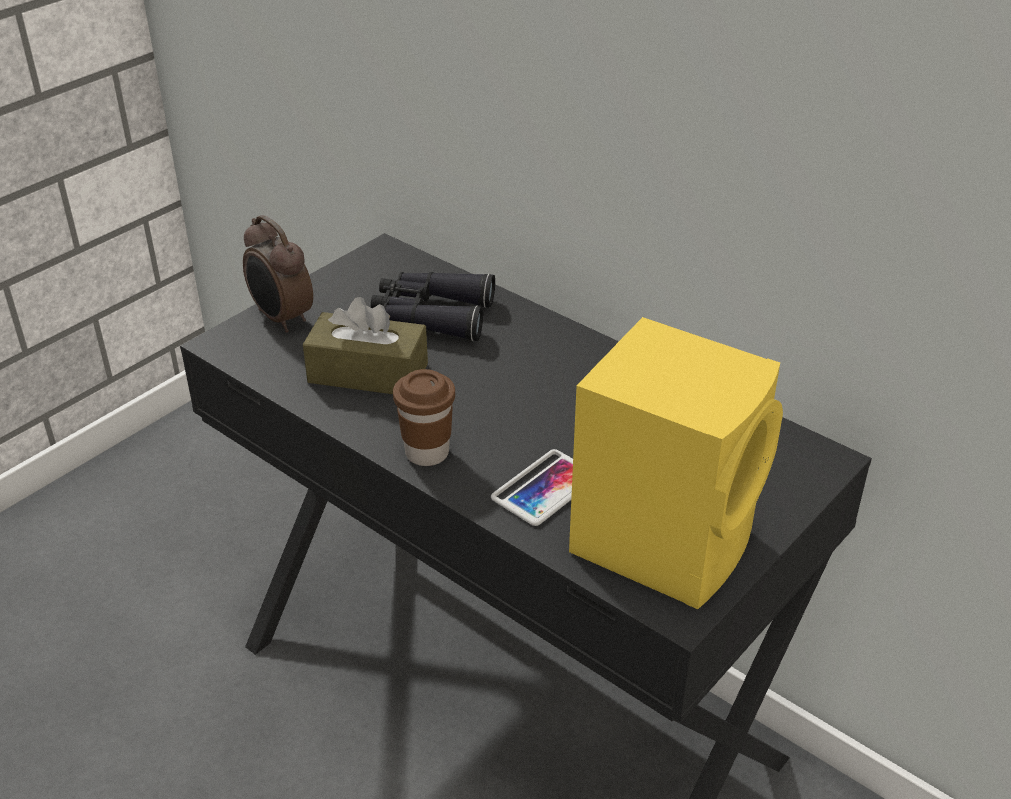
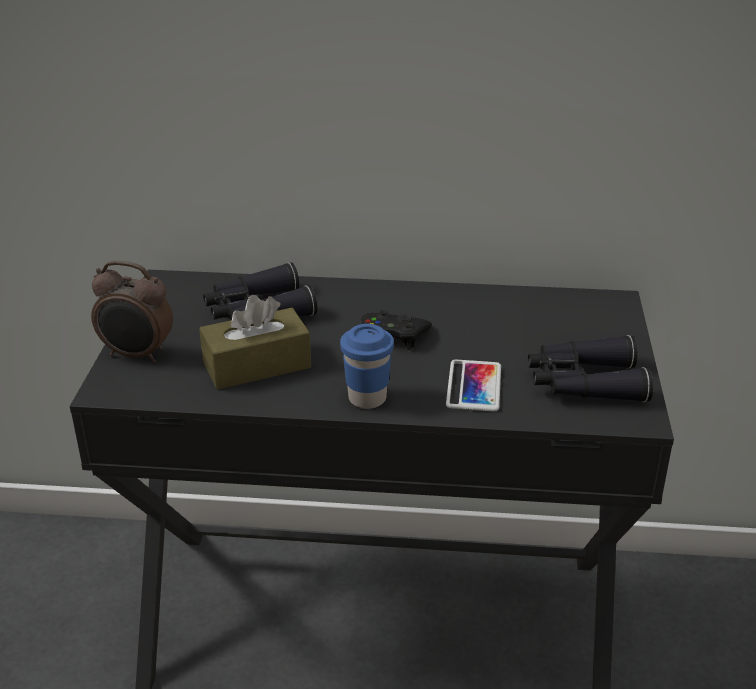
camera: 35 degrees left, 5 degrees down
brown cup [393,369,455,466] -> blue cup [340,324,394,409]
yellow speaker [569,317,783,609] -> black binoculars [528,335,653,402]
none -> black game controller [361,310,432,350]

